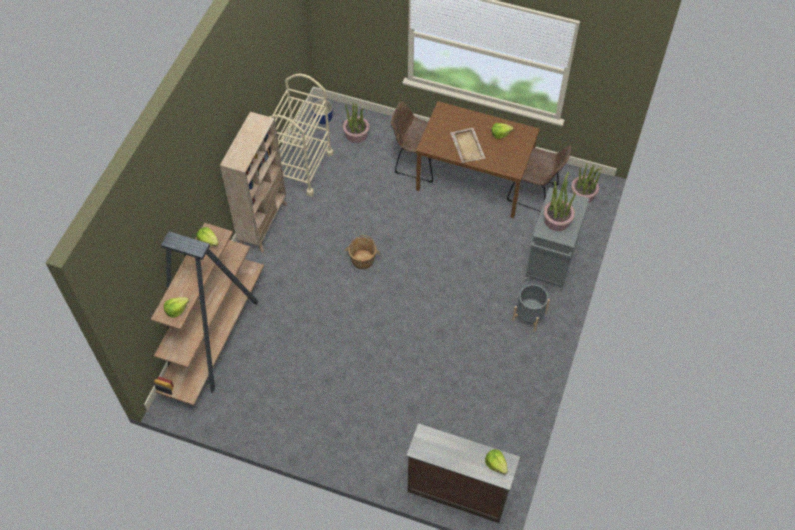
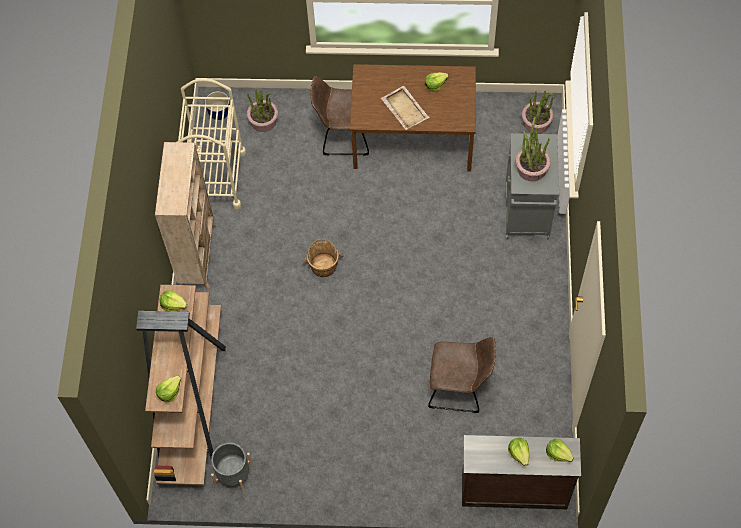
camera: 15 degrees left, 5 degrees up
brown chair [507,145,571,212] -> brown chair moved to [428,337,496,413]
grey planter [512,284,550,332] -> grey planter moved to [211,442,253,492]
none -> lettuce [508,438,530,466]

